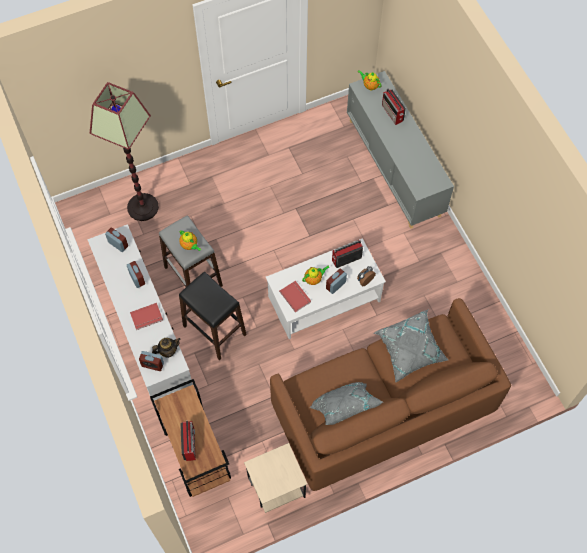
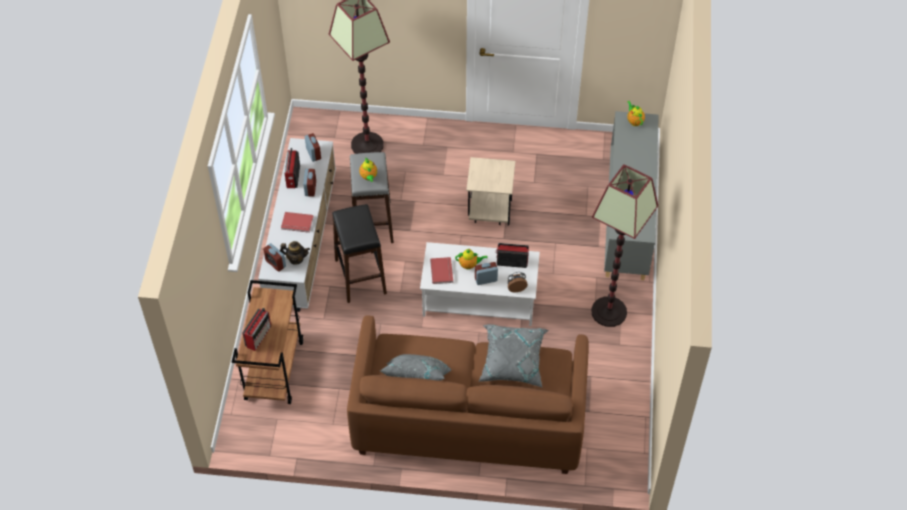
camera: 30 degrees right, 10 degrees down
beige side table [244,443,307,513] -> beige side table moved to [466,157,515,226]
radio [382,88,406,125] -> radio moved to [285,148,300,188]
none -> floor lamp [591,164,658,327]

